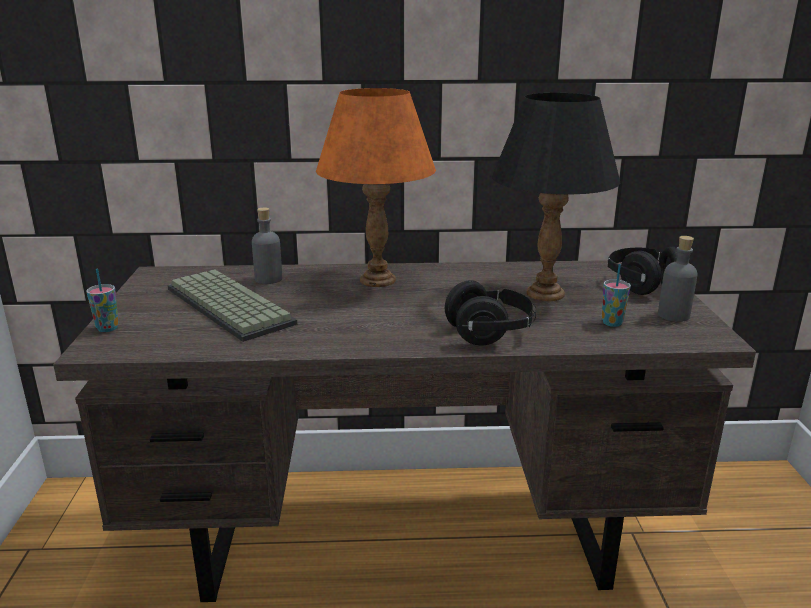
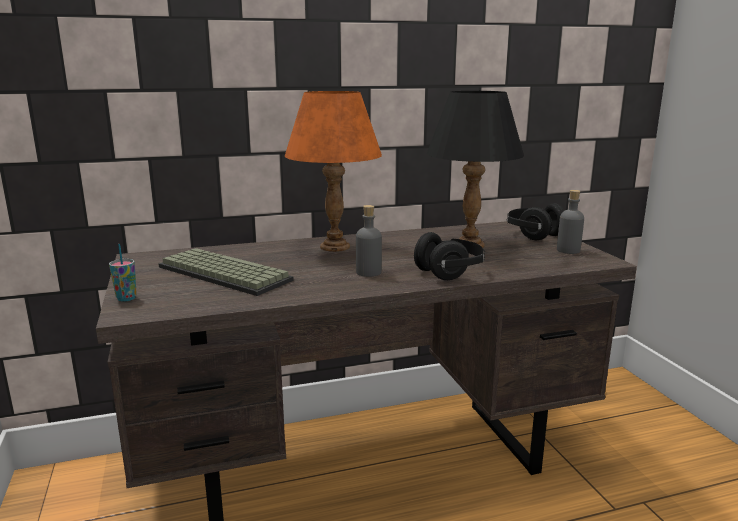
camera: 15 degrees left, 5 degrees down
grey bottle [252,208,282,284] -> grey bottle moved to [356,205,382,277]
cup [602,264,631,327] -> none

